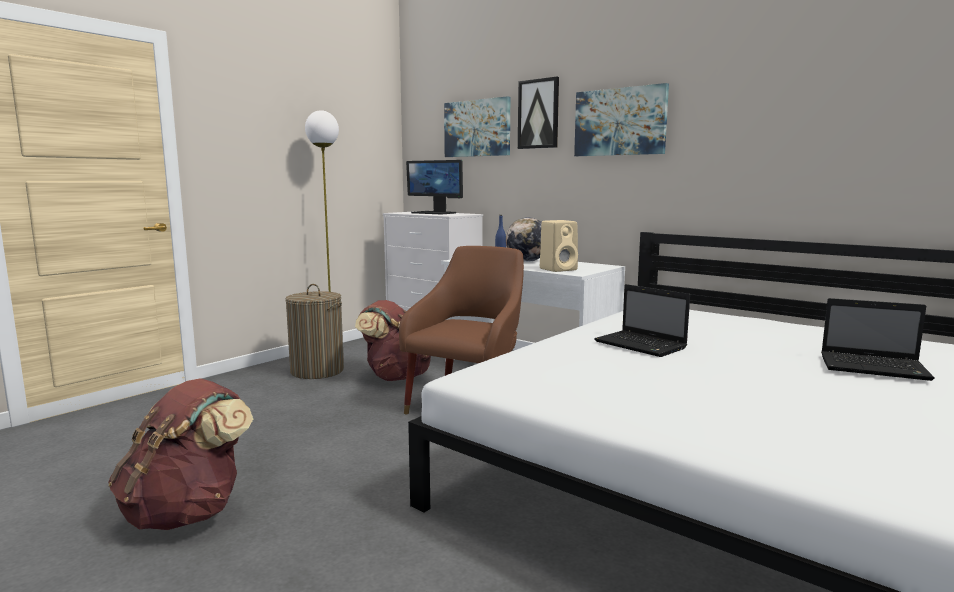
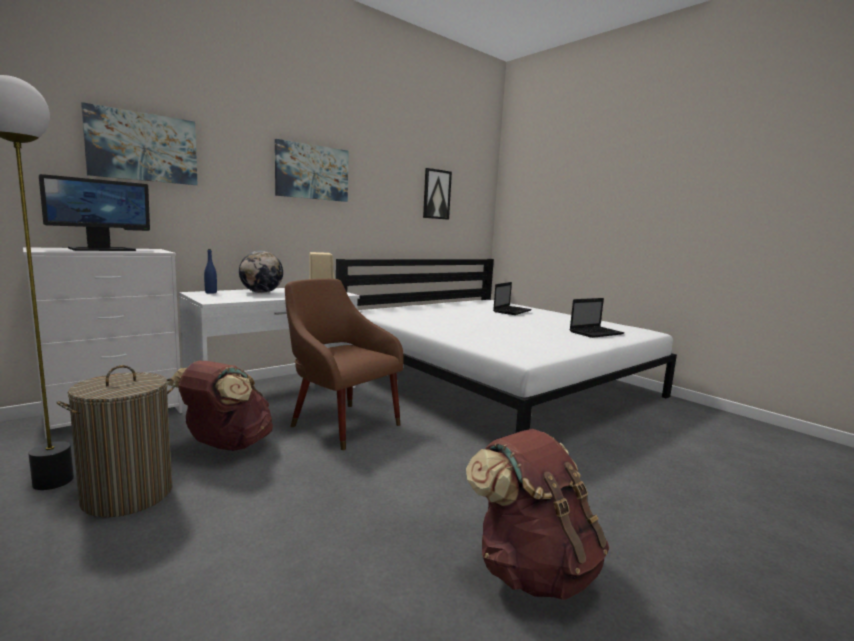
camera: 80 degrees left, 0 degrees up
picture [518,77,559,149] -> picture moved to [423,168,452,220]
laptop [594,284,690,357] -> laptop moved to [570,298,624,338]

